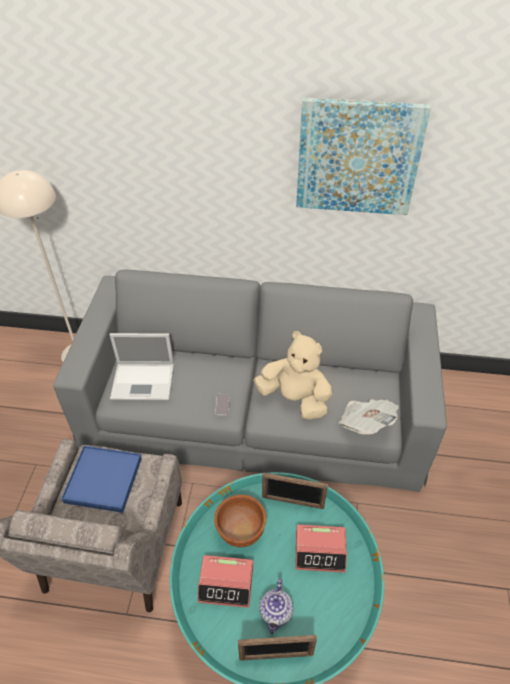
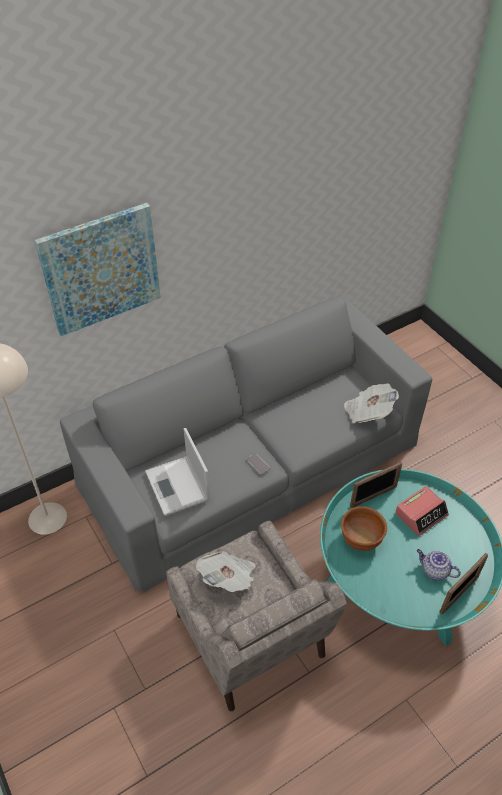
camera: 40 degrees left, 0 degrees up
blue tray [61,446,142,513] -> newspaper [196,551,256,592]
laptop [109,333,174,400] -> laptop turned 105 degrees clockwise [145,428,210,516]
alarm clock [198,555,253,608] -> none
beige plush toy [254,331,332,420] -> none
teapot [259,578,294,634] -> teapot turned 150 degrees clockwise [417,549,461,580]
picture [296,97,431,215] -> picture moved to [35,203,161,336]

